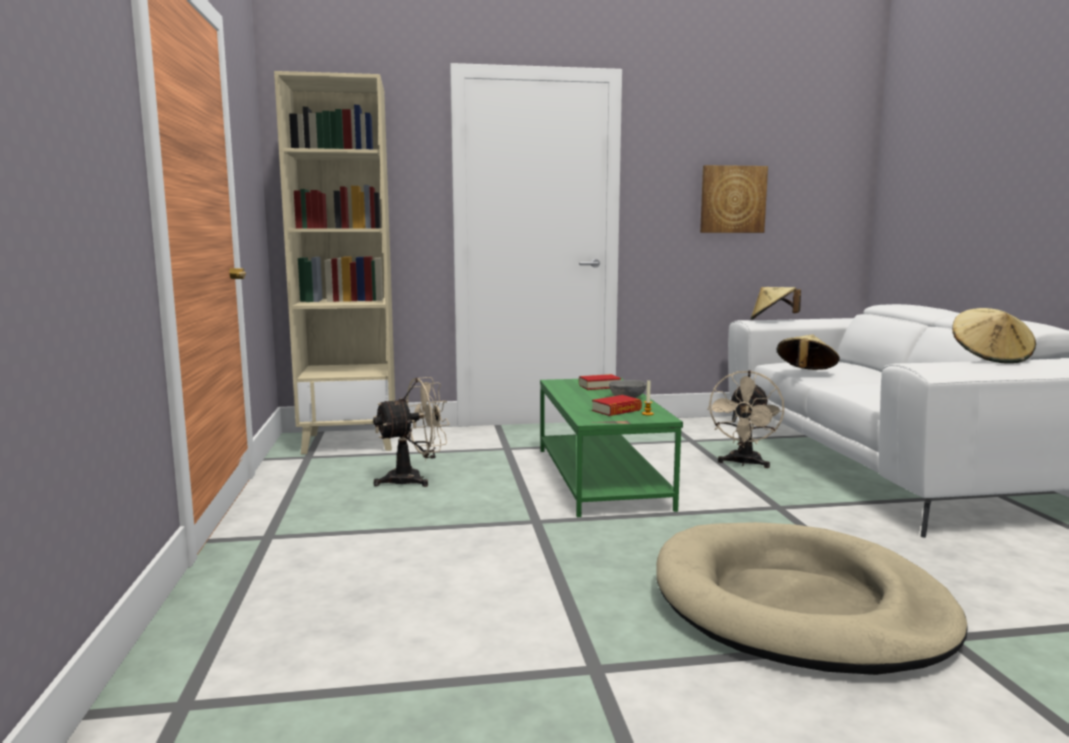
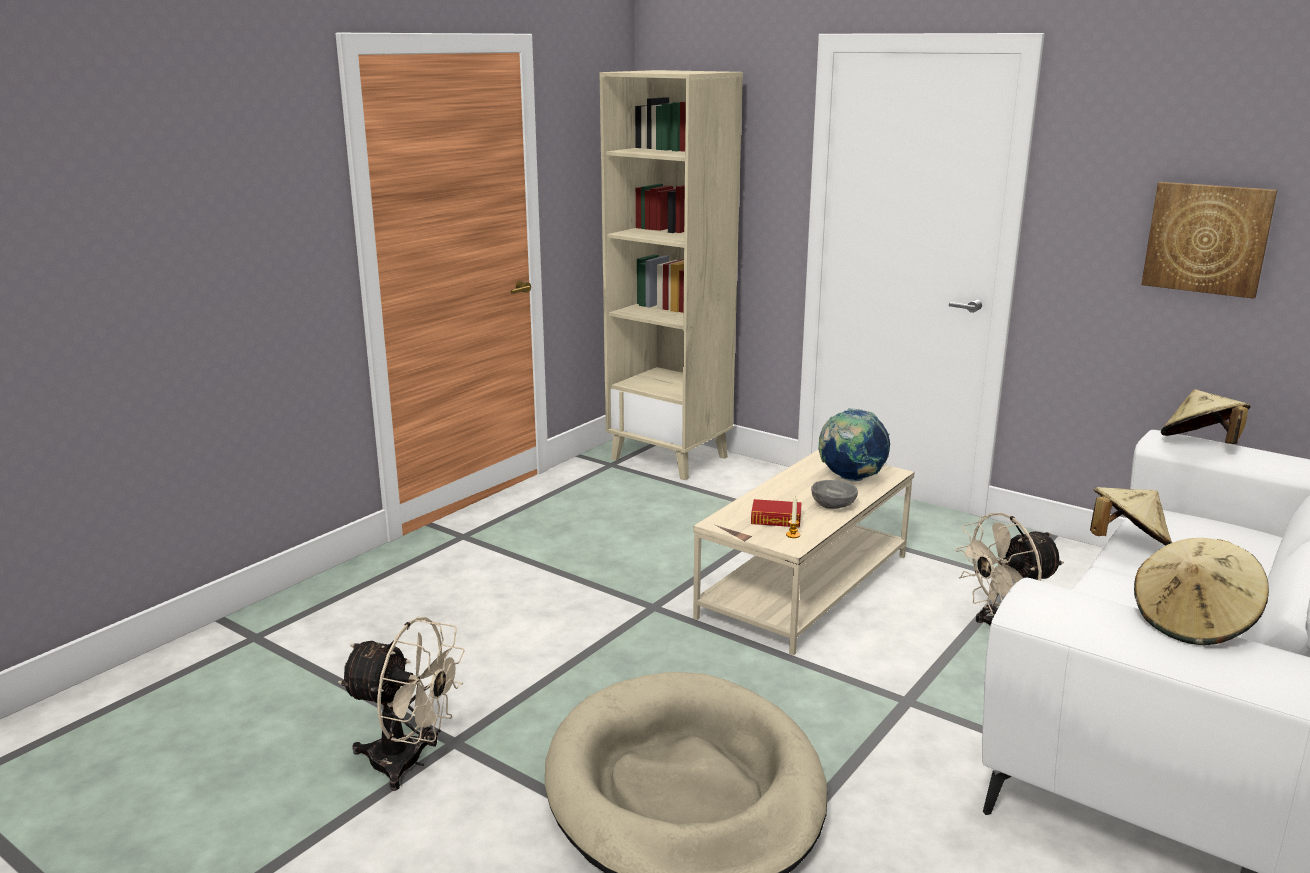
camera: 45 degrees right, 10 degrees up
beige fan [373,377,450,487] -> beige fan moved to [338,617,465,791]
green coffee table [540,377,683,517] -> beige coffee table [693,449,915,656]
book [579,374,621,390] -> globe [818,408,890,482]

